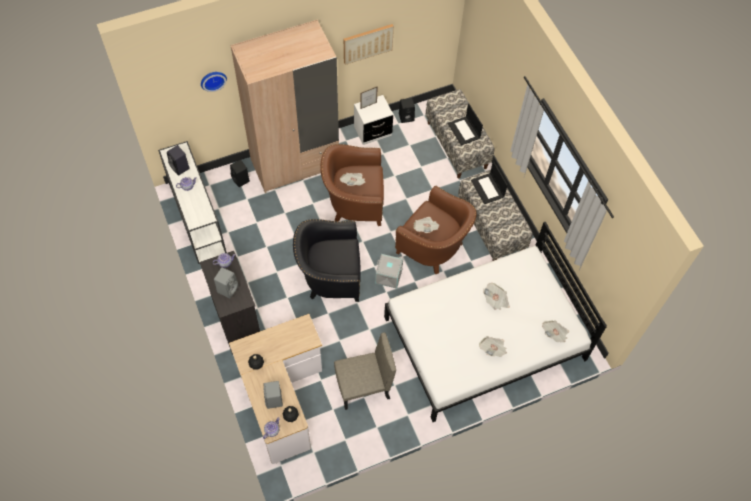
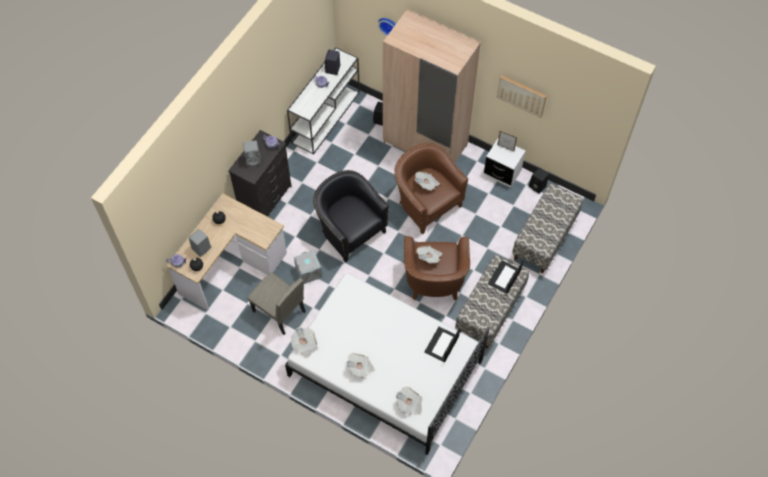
camera: 55 degrees right, 0 degrees up
grey storage box [375,254,403,289] -> grey storage box moved to [294,250,322,284]
laptop [448,104,483,146] -> laptop moved to [424,327,460,362]
newspaper [483,283,510,310] -> newspaper moved to [291,327,318,359]

